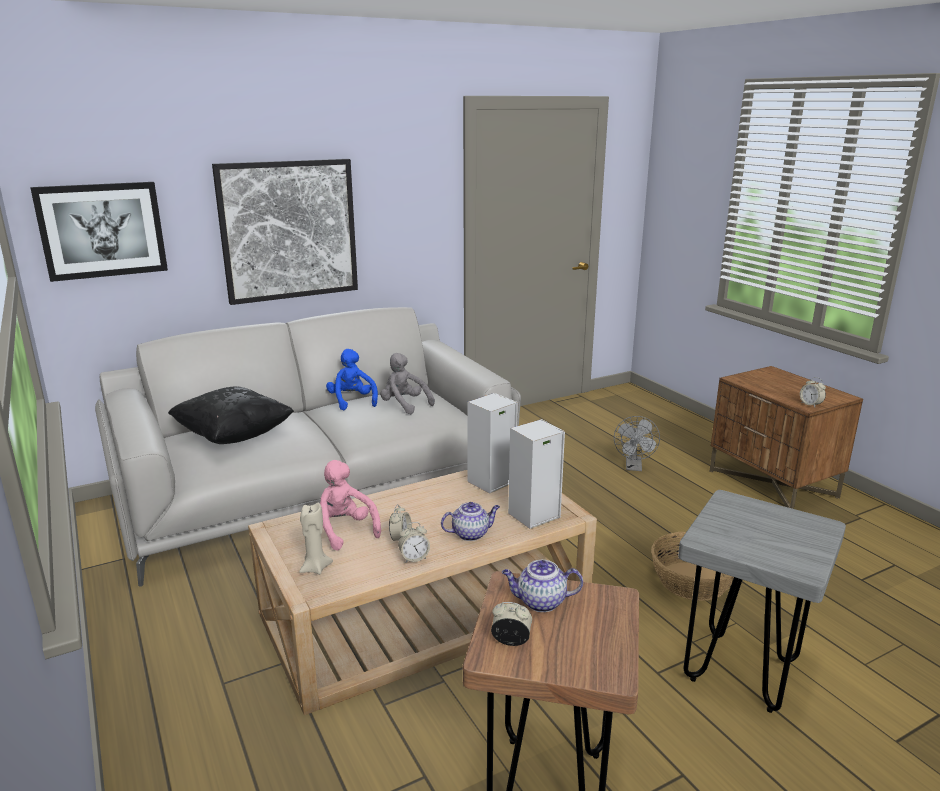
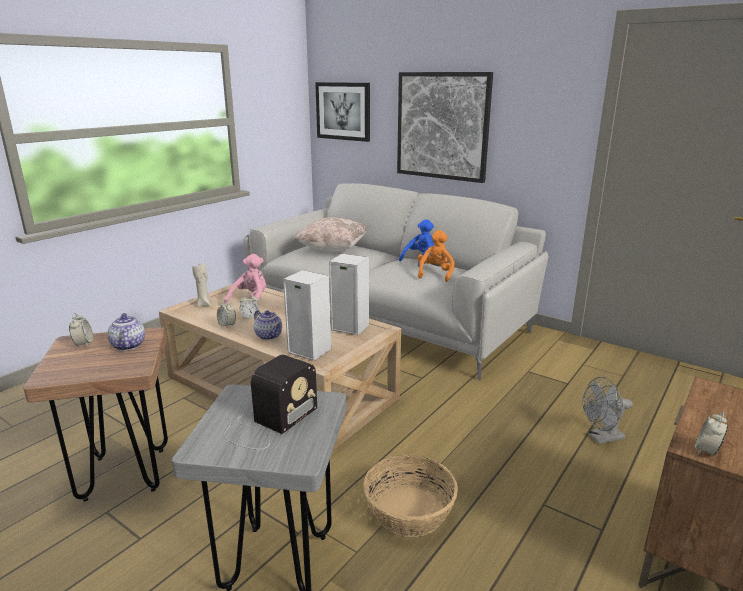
camera: 65 degrees right, 0 degrees up
black pillow [168,387,294,444] -> beige pillow [294,217,367,252]
grey plush toy [380,353,435,414] -> orange plush toy [418,230,455,282]
none -> radio [224,355,317,450]

